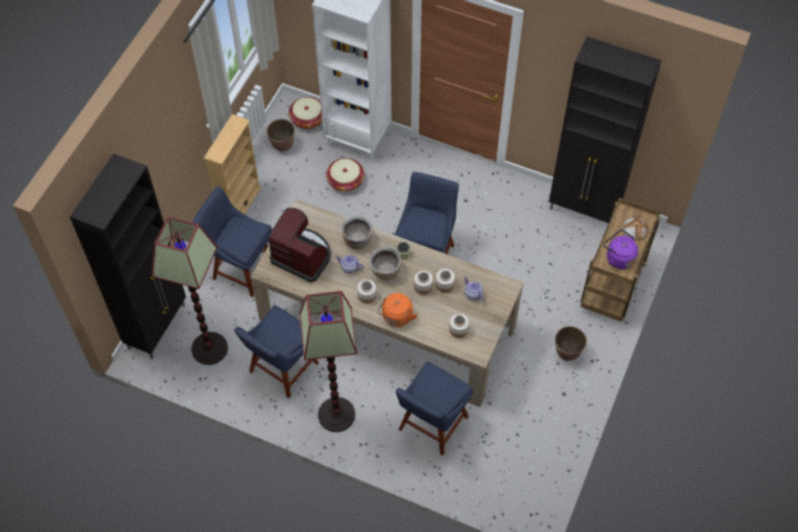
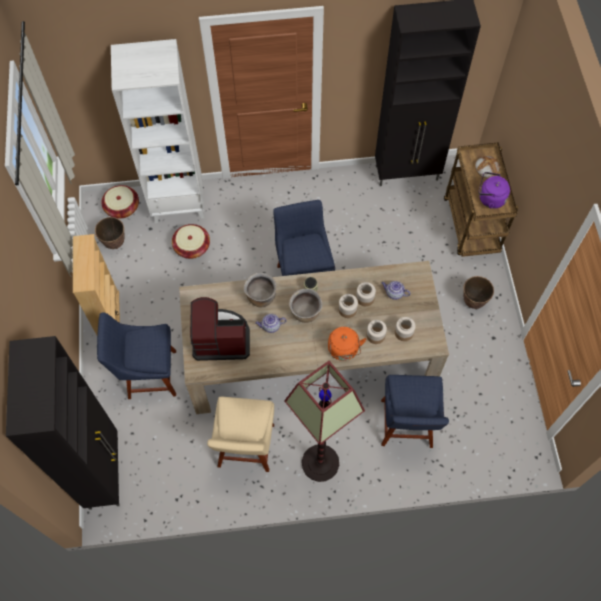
camera: 30 degrees left, 5 degrees up
floor lamp [151,217,228,365] -> none
blue chair [234,305,319,398] -> beige chair [207,397,274,472]
jar [357,279,376,304] -> jar moved to [366,320,387,344]

